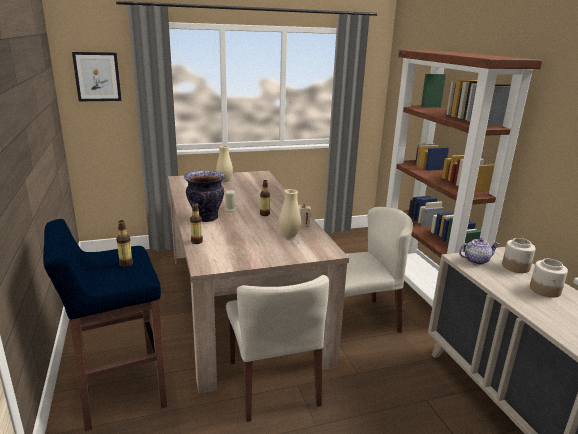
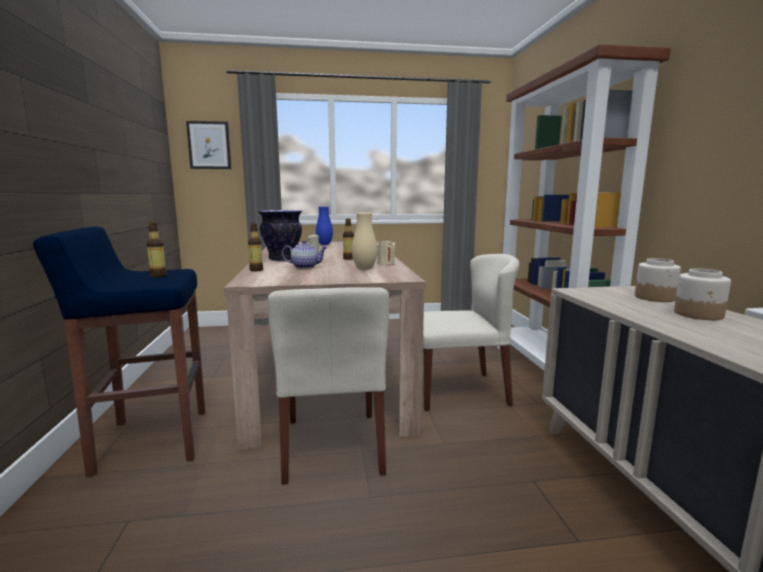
camera: 10 degrees right, 10 degrees down
beige vase [216,145,233,182] -> blue vase [316,207,333,245]
teapot [459,238,500,265] -> teapot moved to [282,240,328,269]

